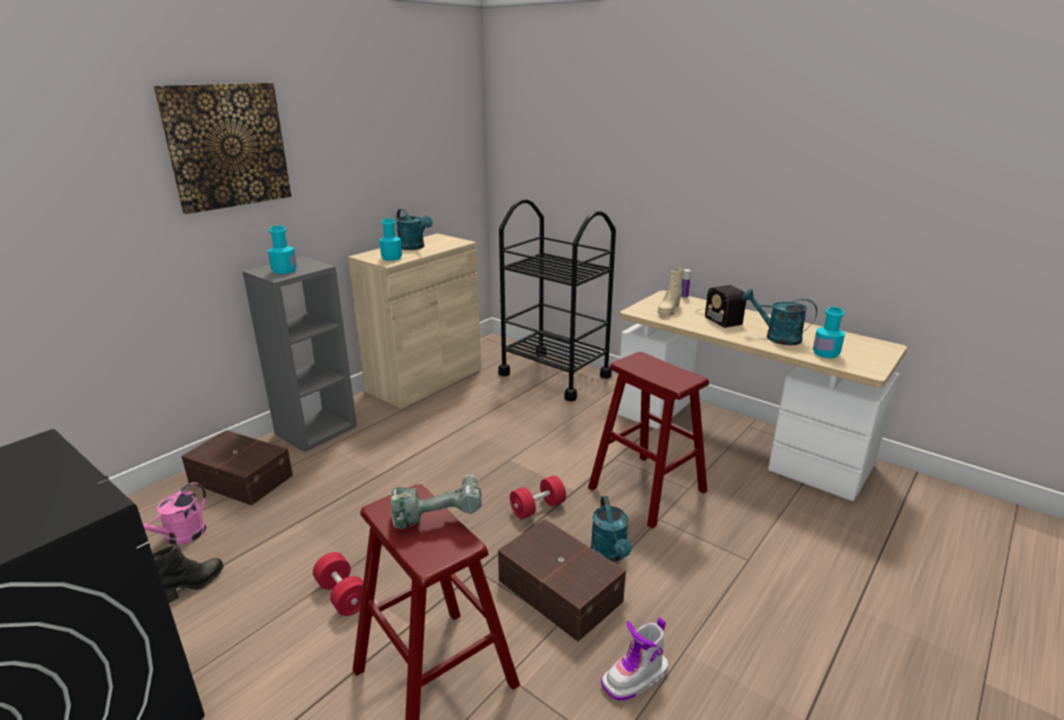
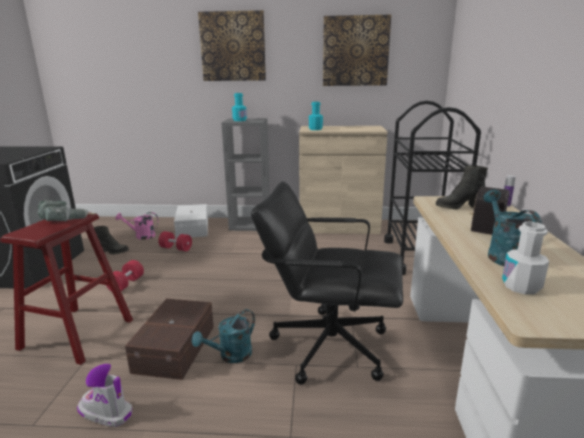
camera: 55 degrees right, 5 degrees down
brown storage box [181,430,293,505] -> white storage box [174,204,208,239]
turquoise watering can [396,209,433,250] -> none
red dumbbell [510,475,566,519] -> red dumbbell moved to [158,231,192,251]
red stool [588,352,709,529] -> black office chair [251,181,403,385]
beige boot [658,268,683,315] -> black boot [436,166,488,210]
turquoise bottle [813,307,845,358] -> white bottle [502,222,549,294]
none -> picture [323,15,391,86]

